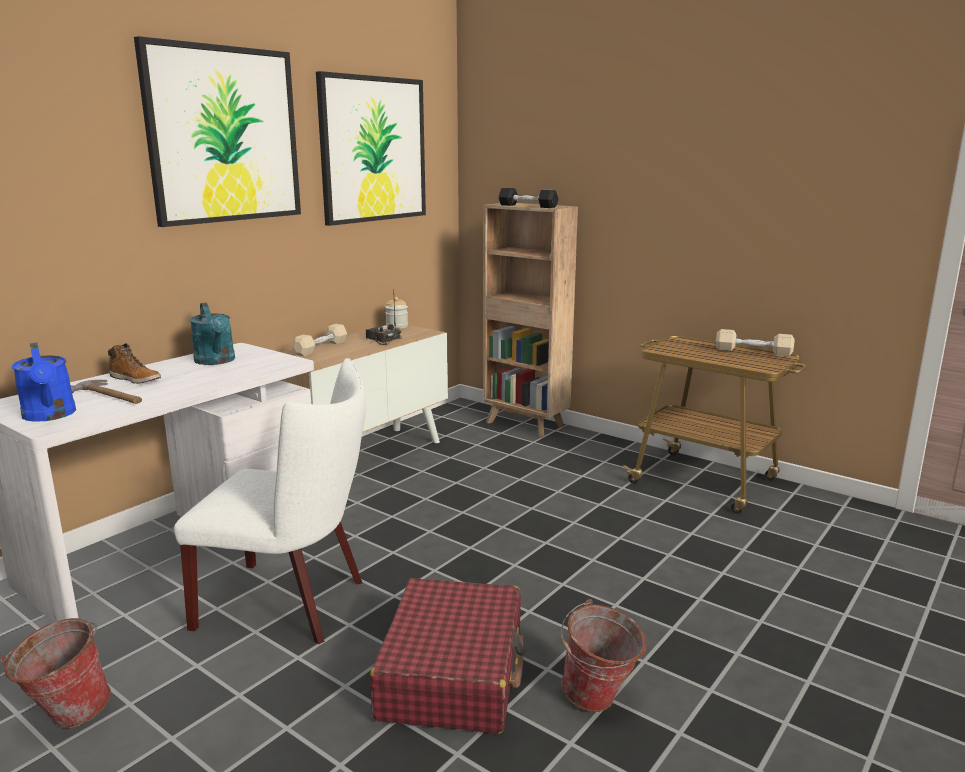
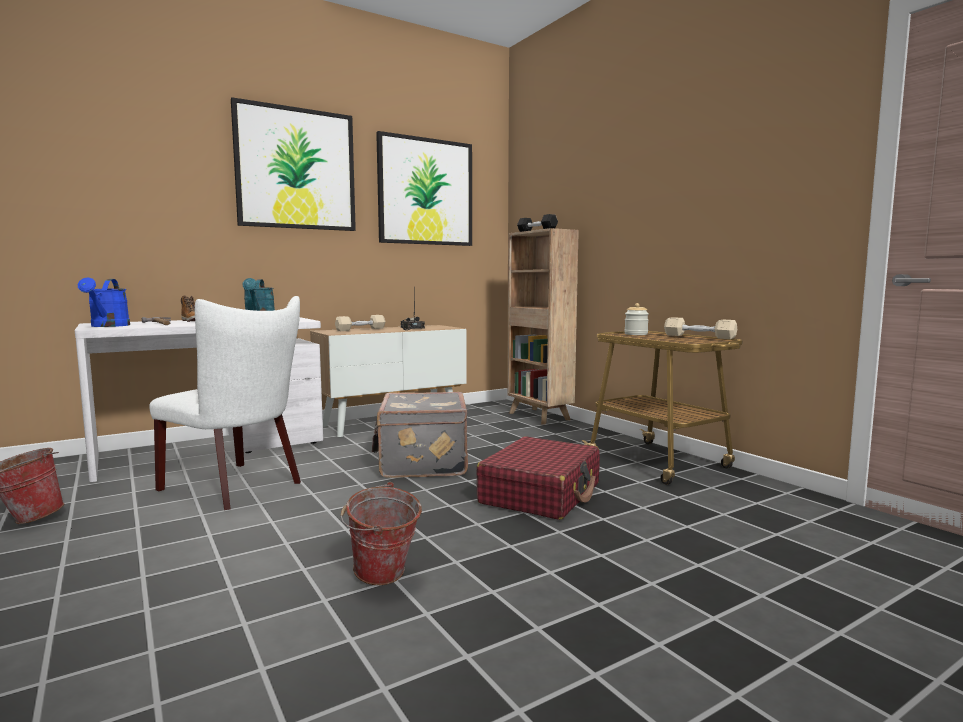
camera: 20 degrees right, 10 degrees down
red suitcase [370,578,524,734] -> red suitcase moved to [476,436,600,520]
jar [385,297,408,329] -> jar moved to [624,303,649,335]
none -> grey suitcase [372,392,468,478]

